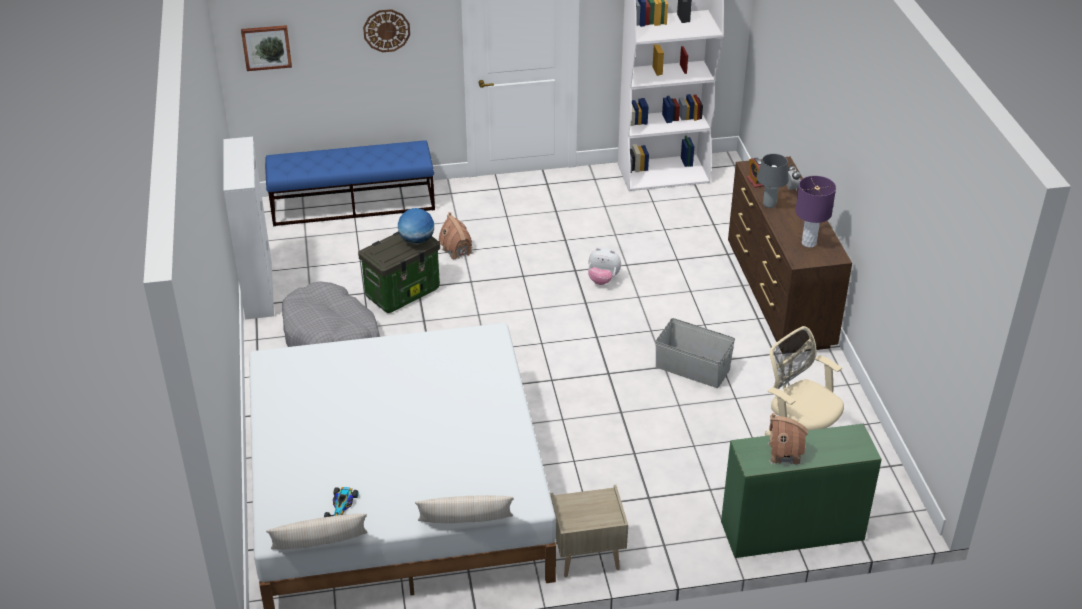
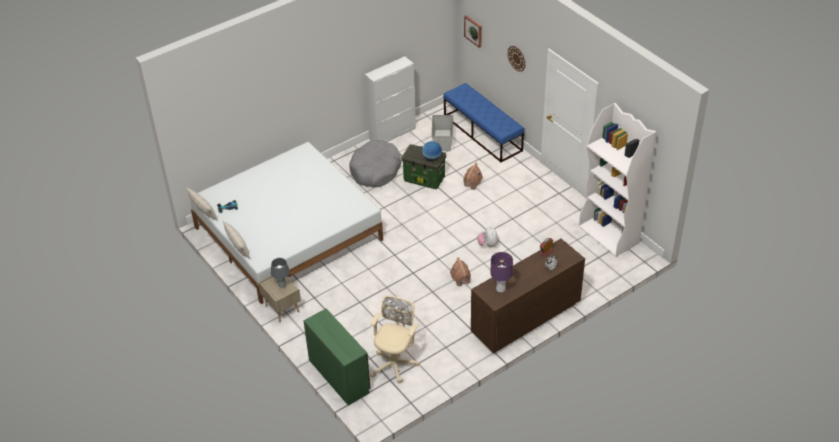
camera: 65 degrees right, 5 degrees up
grey storage box [655,318,735,388] -> grey storage box moved to [432,115,453,151]
grey table lamp [757,154,789,208] -> grey table lamp moved to [271,258,290,288]
toy house [767,413,808,464] -> toy house moved to [450,257,471,287]

